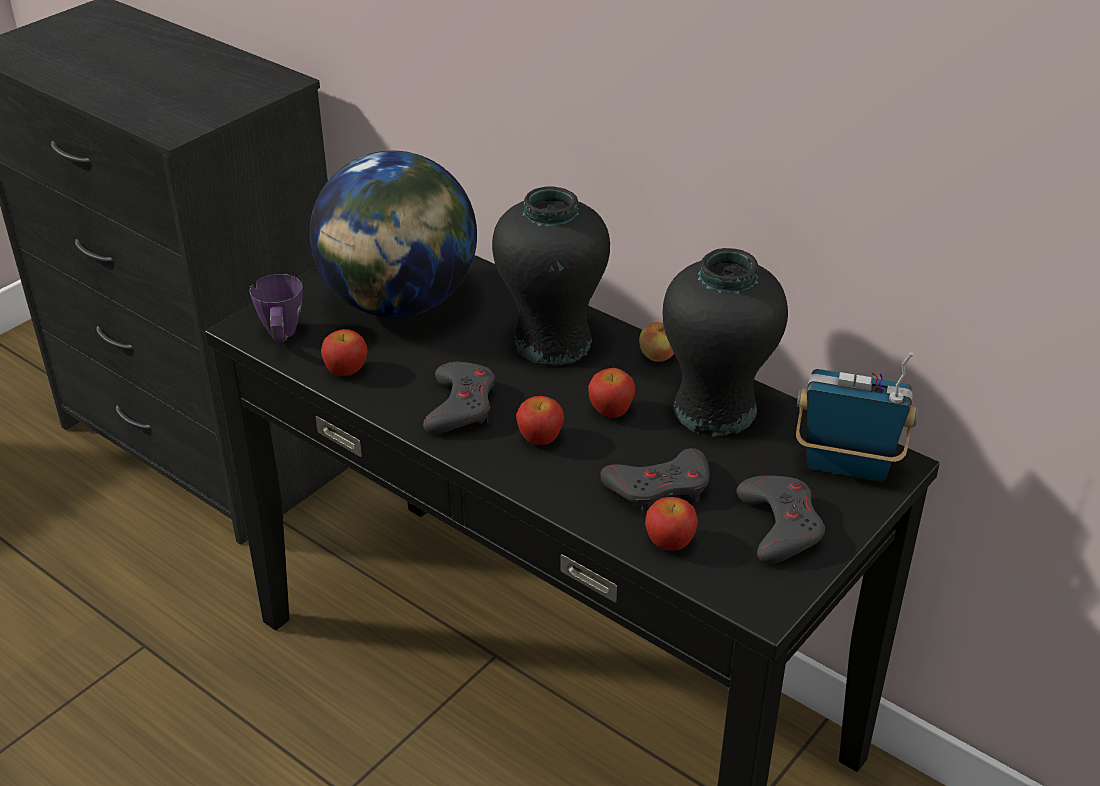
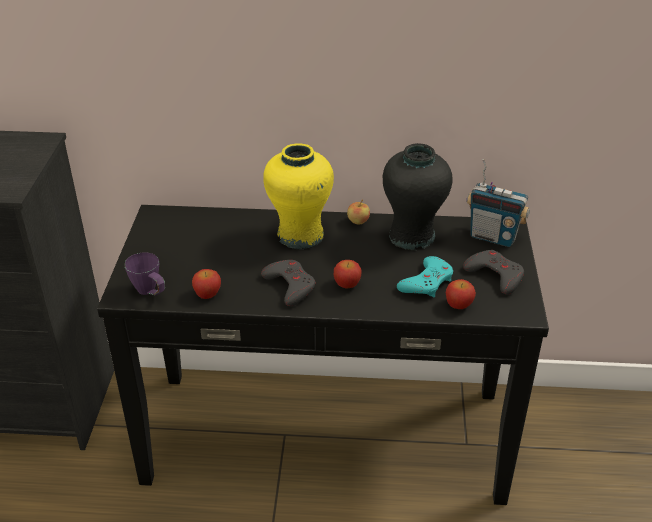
camera: 35 degrees left, 0 degrees up
globe [310,150,477,318] -> none
black vase [492,186,610,366] -> yellow vase [263,143,334,249]
apple [588,368,635,418] -> none
grey game controller [600,448,710,513] -> turquoise game controller [397,256,453,297]
radio [796,352,918,481] -> radio turned 135 degrees counterclockwise [466,159,530,247]

